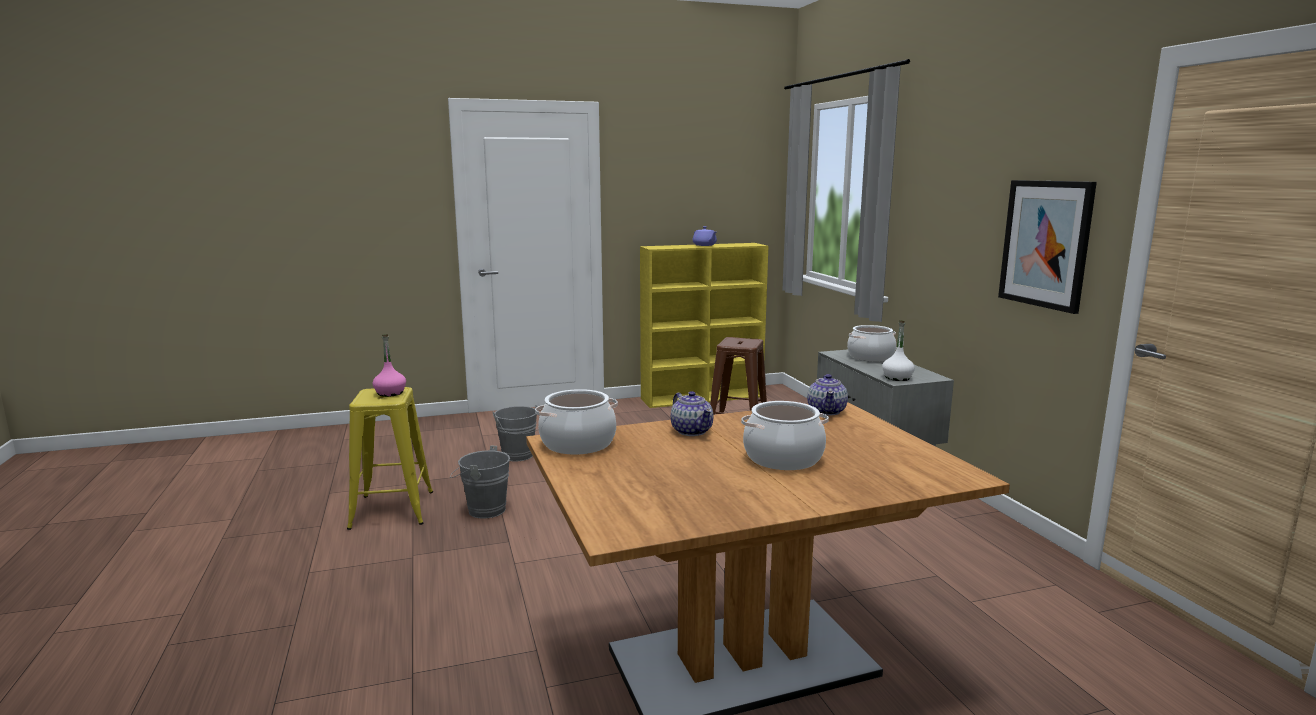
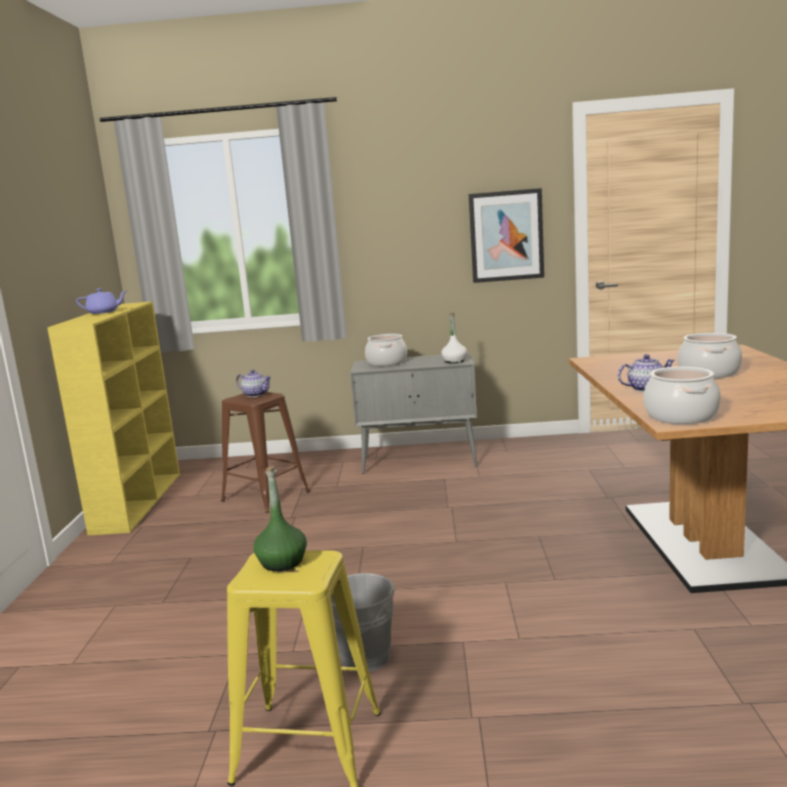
camera: 70 degrees left, 0 degrees up
pink bottle [373,334,406,397] -> green bottle [253,466,307,571]
grey bucket [493,405,540,461] -> none
teapot [807,374,848,416] -> teapot moved to [236,370,272,397]

